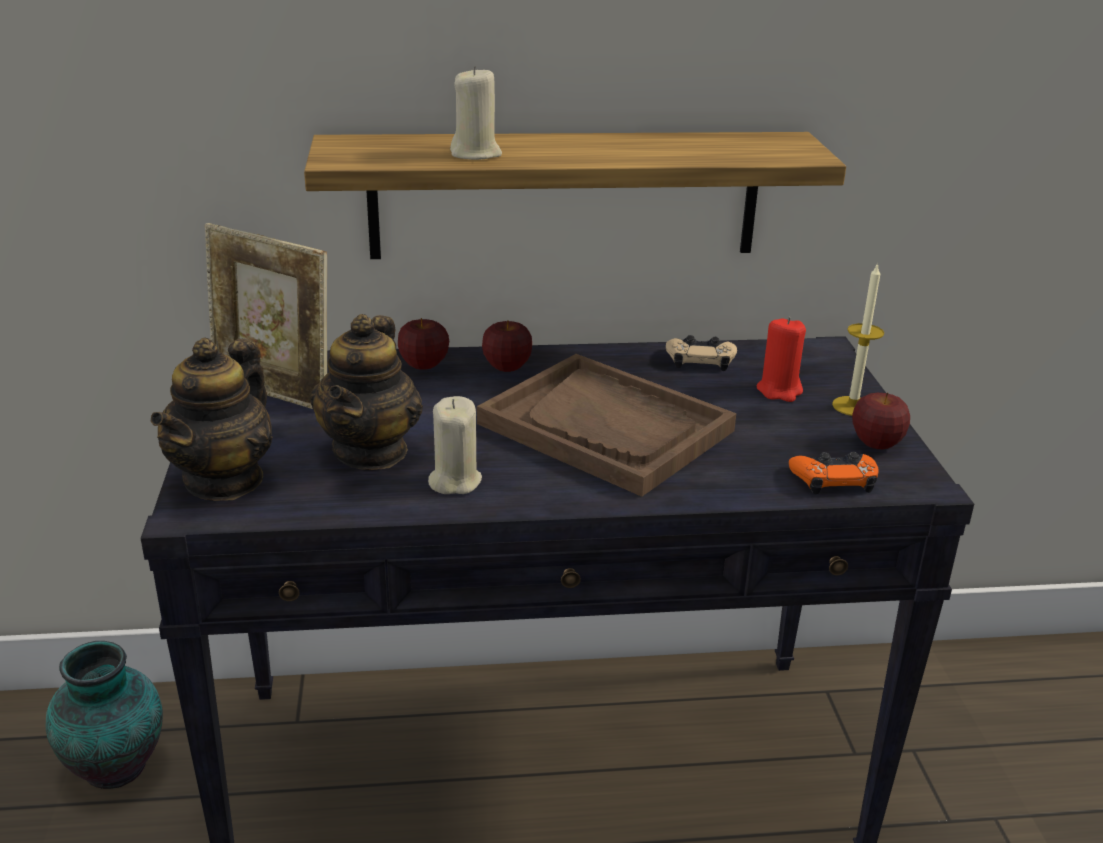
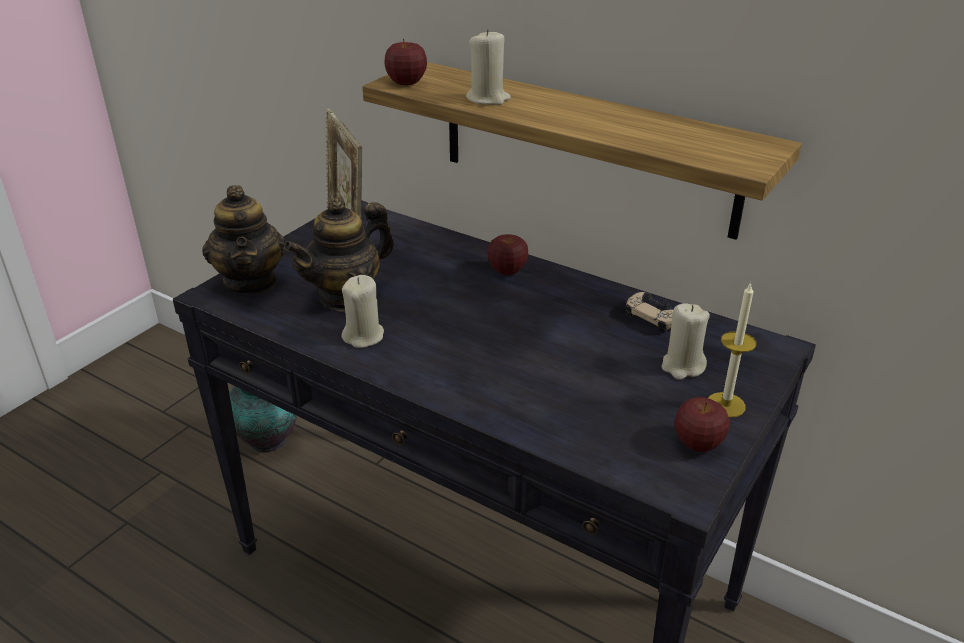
camera: 40 degrees right, 5 degrees up
teapot [150,338,272,501] -> teapot turned 75 degrees counterclockwise [202,185,286,295]
apple [398,318,449,370] -> apple moved to [385,39,427,86]
brown tray [477,354,736,497] -> none
red candle [756,317,806,402] -> beige candle [662,303,710,380]
orange game controller [789,452,879,494] -> none

